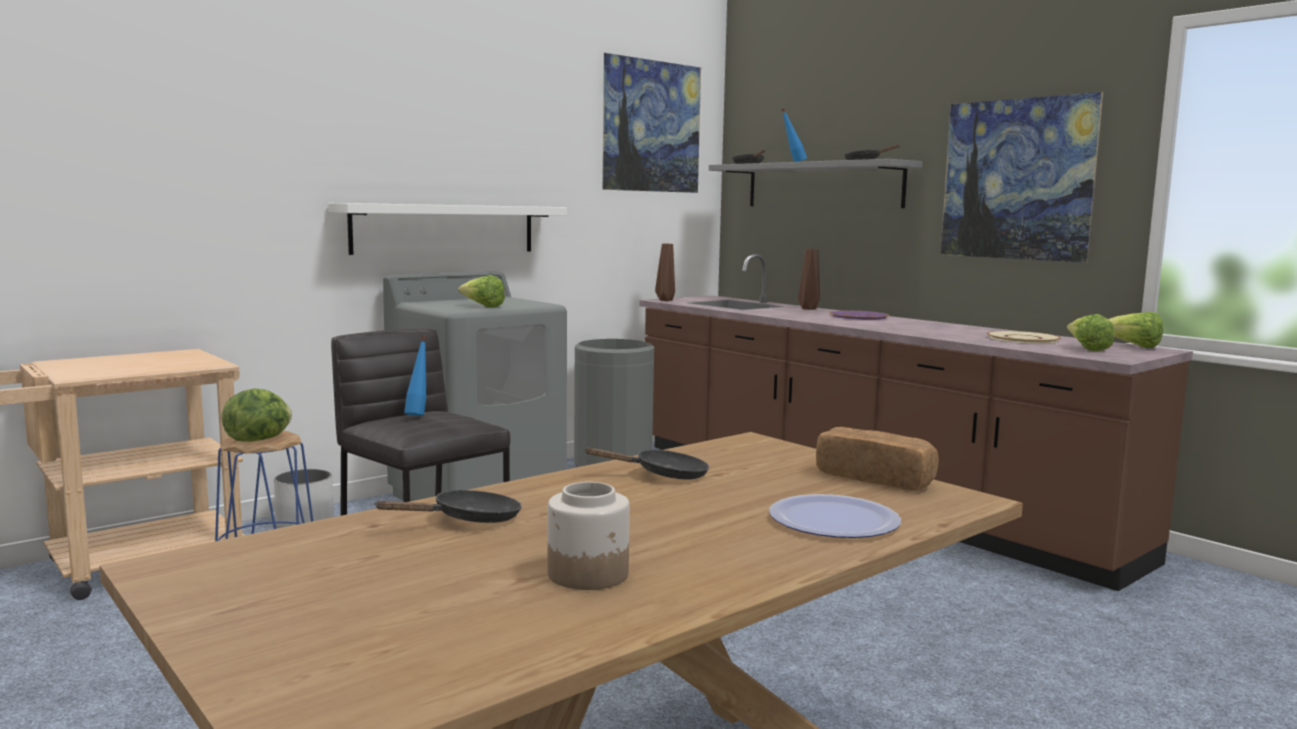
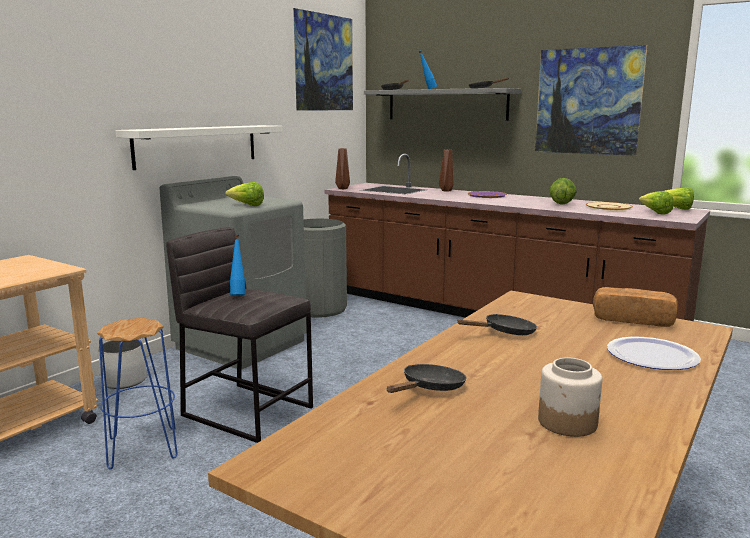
camera: 15 degrees left, 5 degrees up
lettuce [222,389,292,442] -> lettuce moved to [549,178,577,205]

